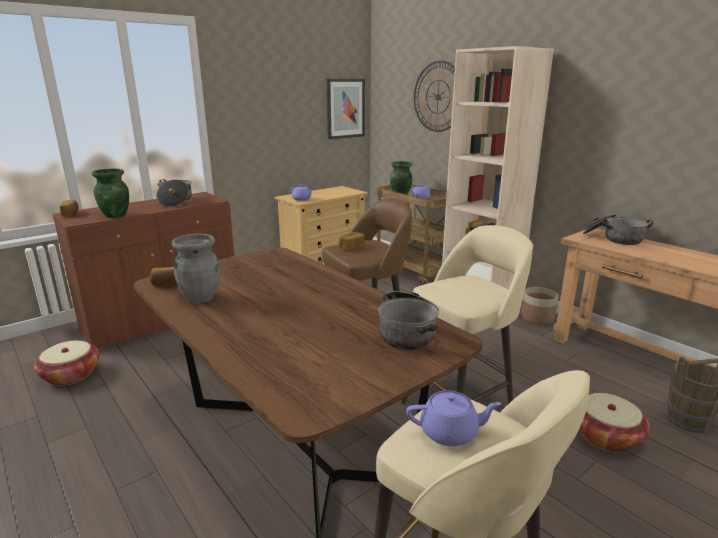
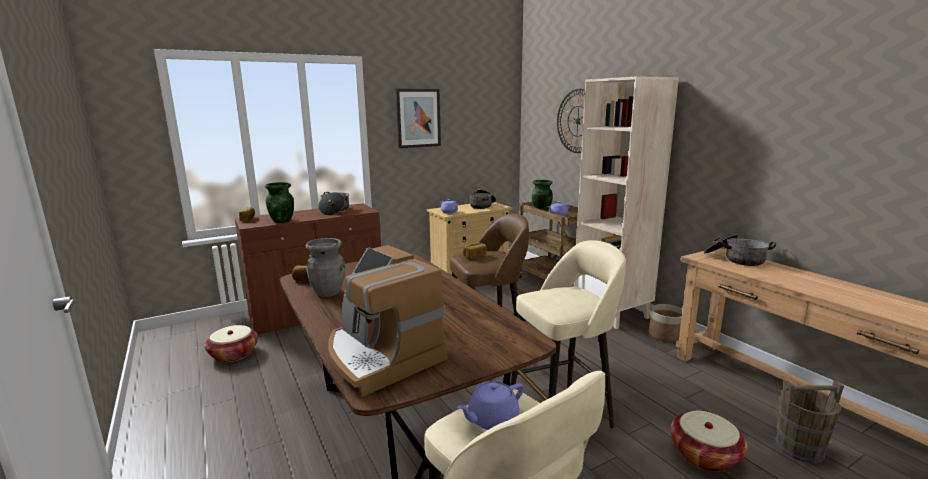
camera: 10 degrees right, 5 degrees down
picture [326,79,365,139] -> picture moved to [396,89,441,148]
cooking pot [378,291,439,350] -> cooking pot moved to [469,190,496,209]
purple teapot [406,390,502,446] -> purple teapot turned 135 degrees clockwise [457,381,524,430]
none -> coffee machine [328,245,448,397]

